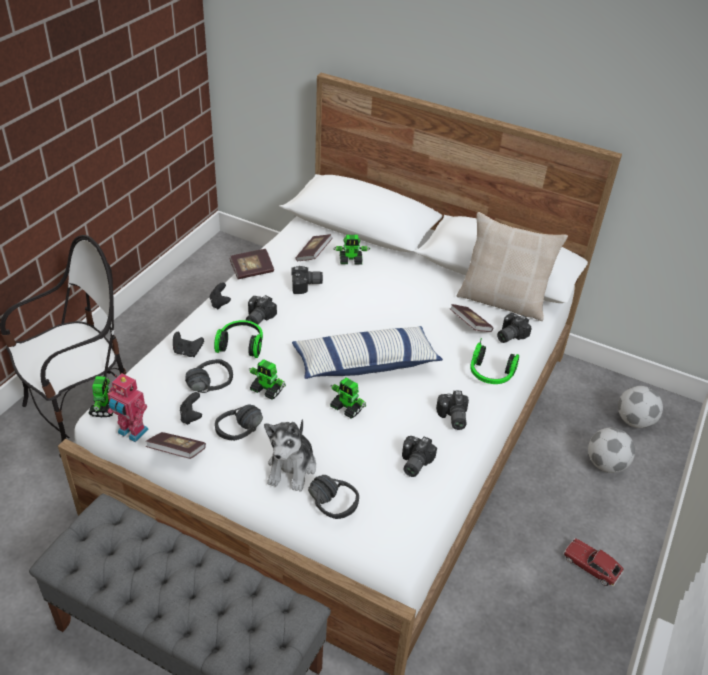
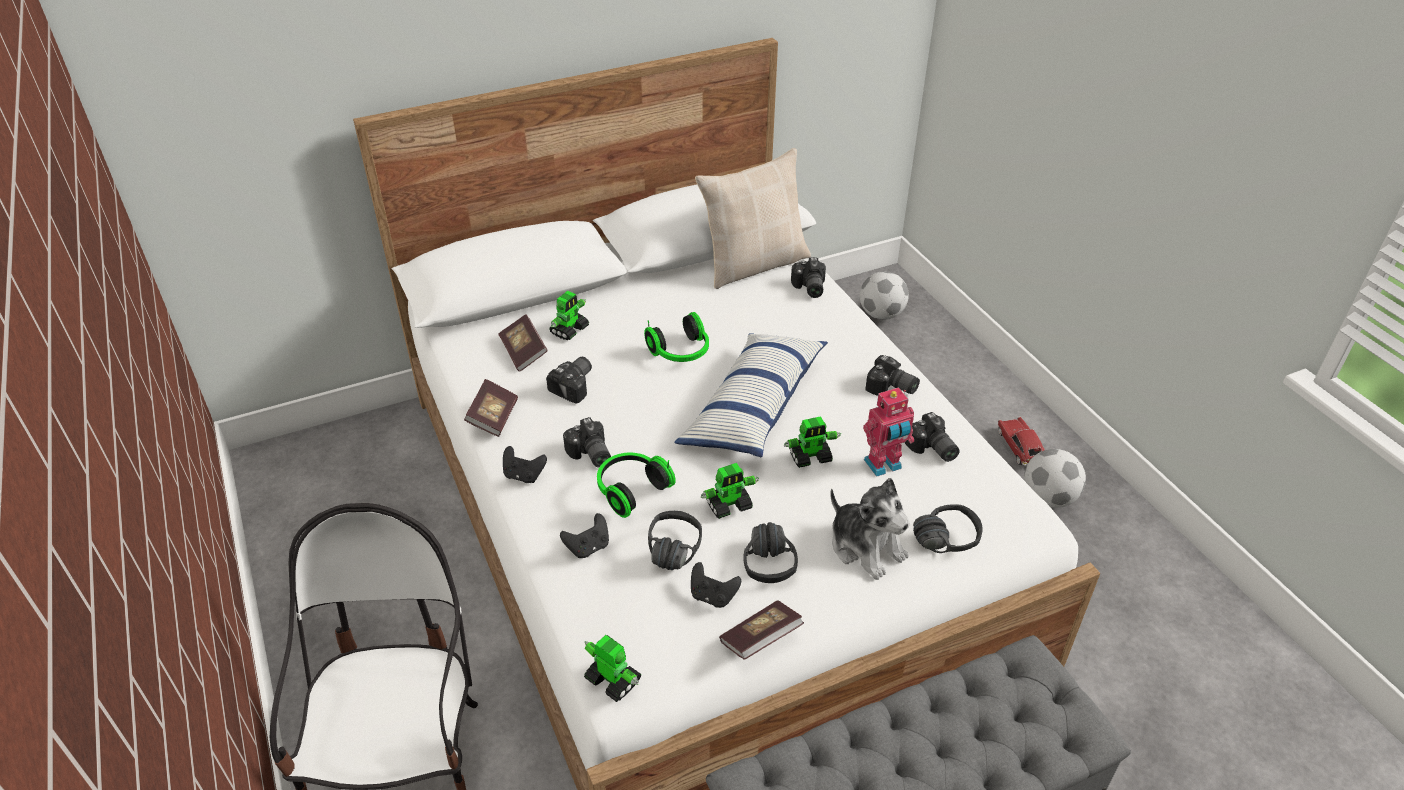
camera: 50 degrees left, 0 degrees up
toy robot [108,373,149,442] -> toy robot moved to [863,387,914,477]
book [450,304,494,332] -> none
headphones [470,338,519,384] -> headphones moved to [644,312,709,362]
toy car [563,538,624,586] -> toy car turned 90 degrees clockwise [998,417,1045,465]
football [588,428,635,473] -> football moved to [1024,449,1086,508]

